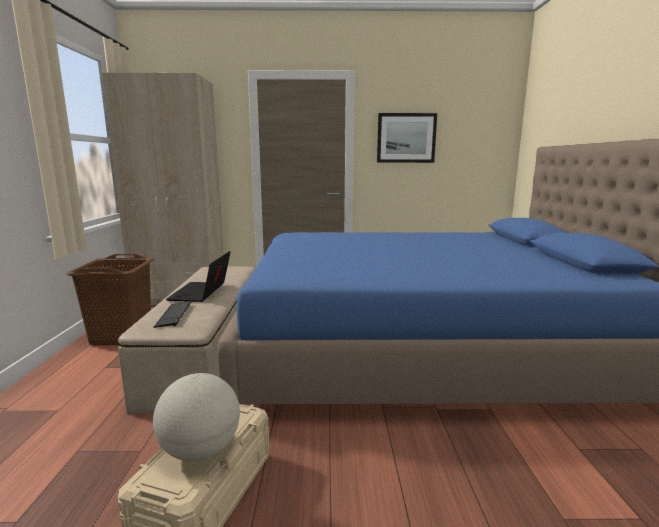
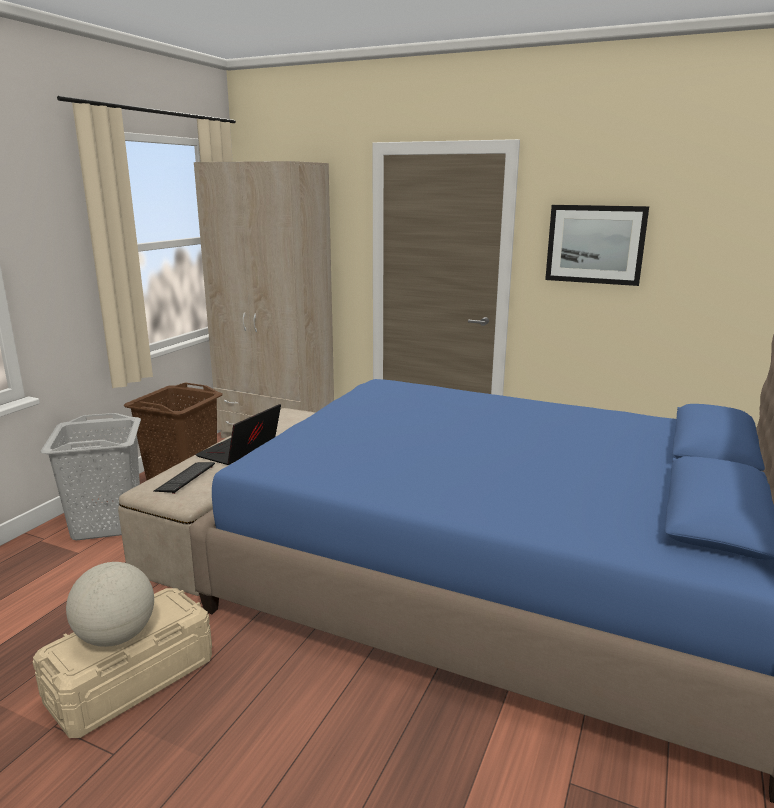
camera: 25 degrees right, 5 degrees up
none -> grey laundry basket [40,413,141,540]

